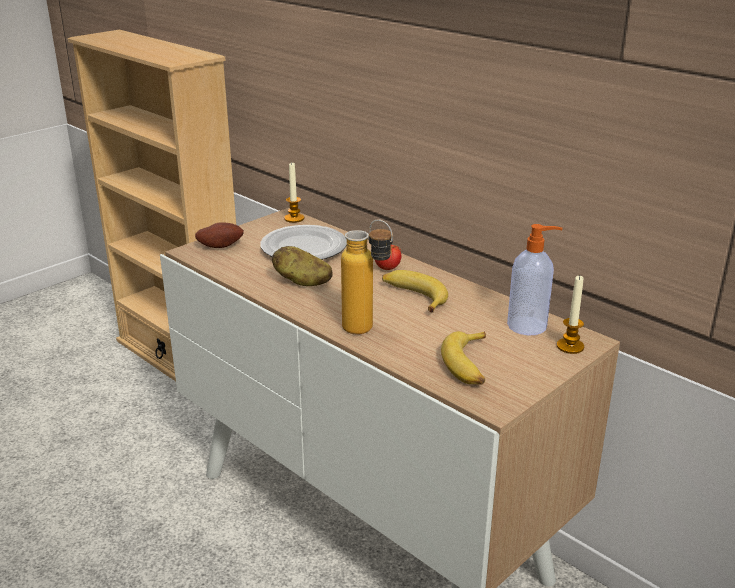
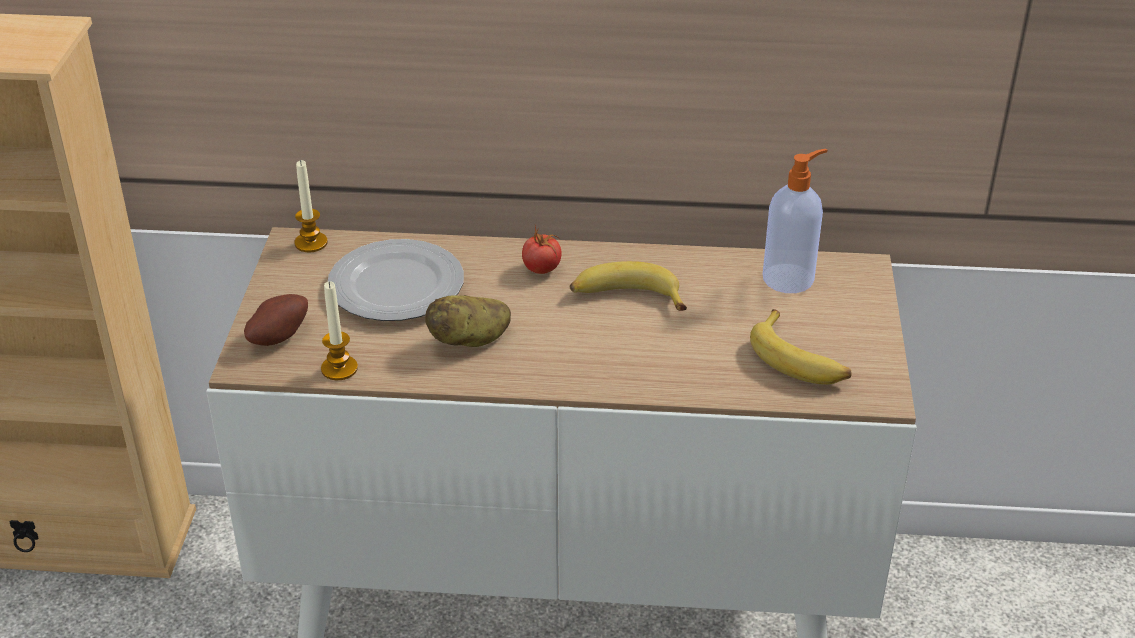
camera: 40 degrees left, 10 degrees up
bottle [341,219,393,334] -> none
candle [557,276,584,354] -> candle moved to [321,281,358,380]

